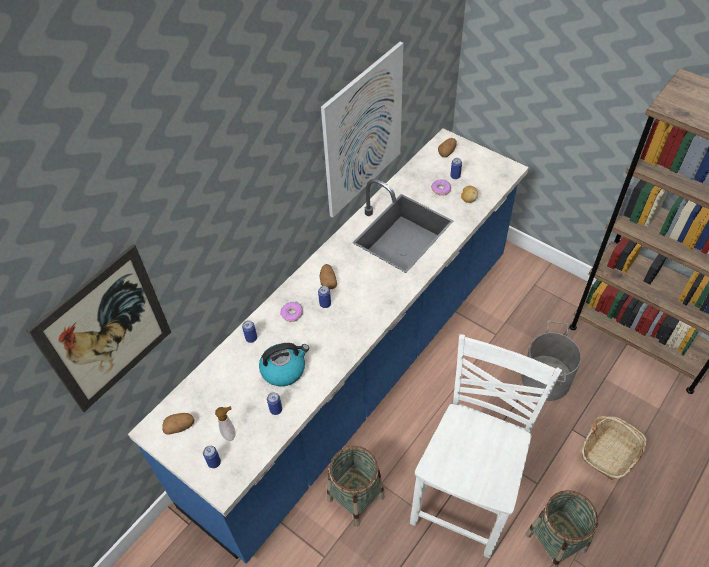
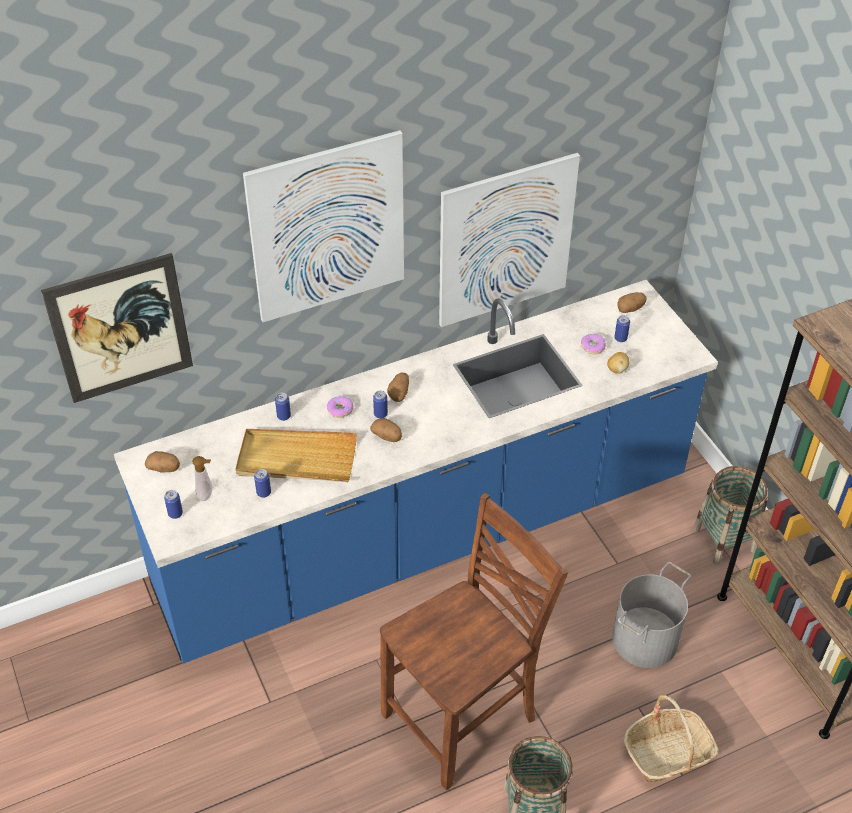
camera: 25 degrees right, 5 degrees down
kettle [259,343,309,386] -> beige tray [235,429,357,482]
basket [327,446,385,527] -> basket moved to [693,466,768,565]
white chair [410,334,562,558] -> brown chair [380,493,568,790]
none -> picture [243,130,404,322]
none -> potato [370,418,402,442]

